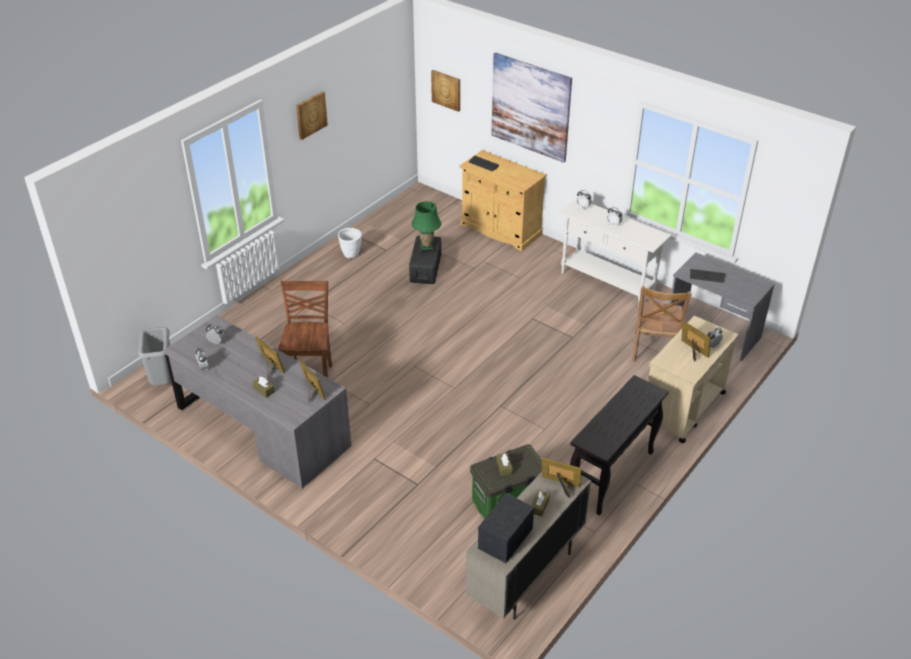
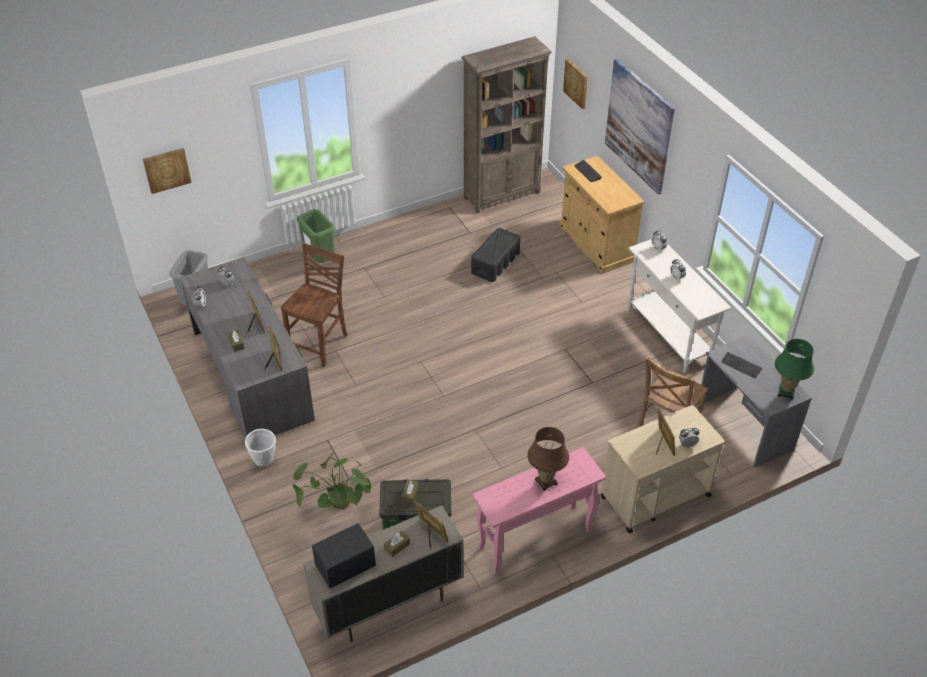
camera: 25 degrees right, 5 degrees up
picture [296,91,328,140] -> picture moved to [143,148,192,194]
white planter [338,228,362,259] -> white planter moved to [245,429,276,467]
green table lamp [412,201,441,252] -> green table lamp moved to [775,339,814,399]
black console table [570,375,669,515] -> pink console table [472,447,606,574]
none -> potted plant [293,450,371,510]
none -> green trash can [297,209,335,263]
none -> brown bookcase [461,36,552,213]
none -> brown table lamp [527,427,569,491]

